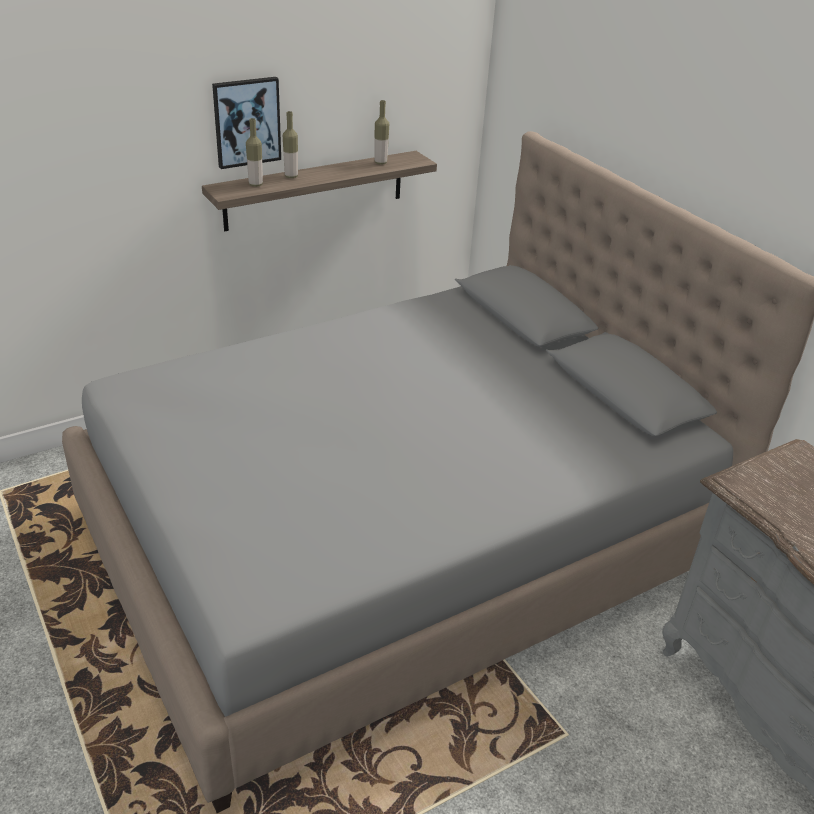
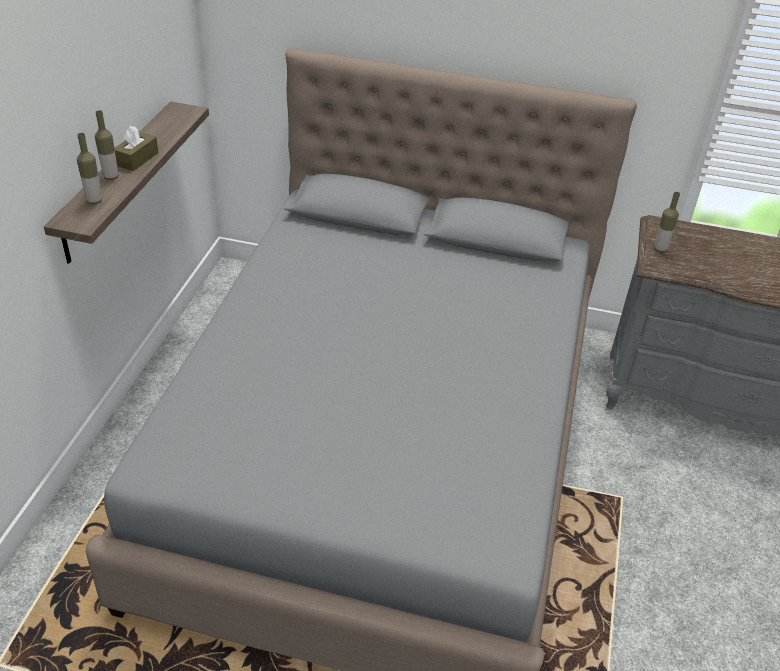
camera: 45 degrees left, 5 degrees up
picture [212,77,281,169] -> none
bottle [374,100,389,165] -> bottle moved to [654,192,680,252]
none -> brown tissue box [114,126,159,171]

